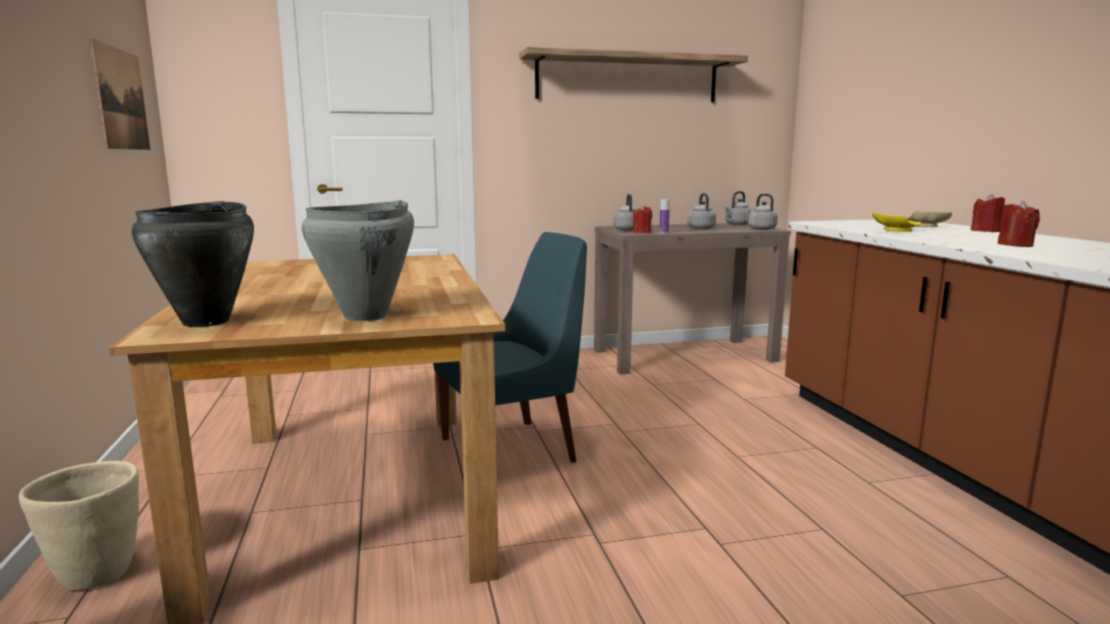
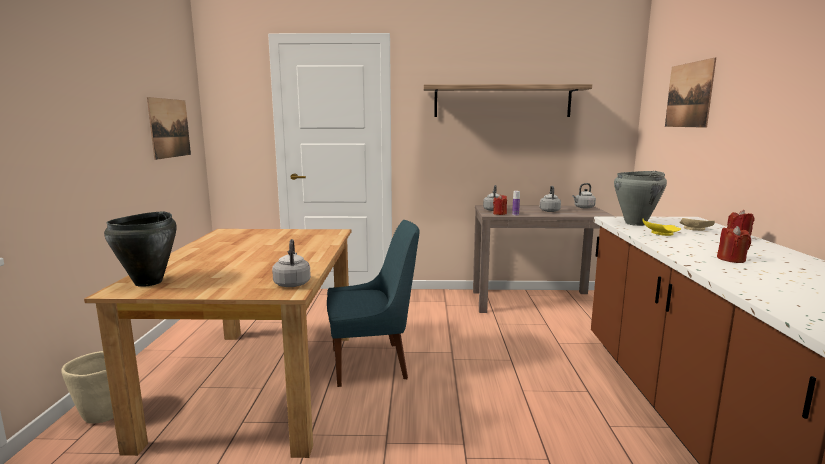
camera: 15 degrees right, 0 degrees up
grey cooking pot [302,201,414,321] -> grey cooking pot moved to [614,171,667,226]
grey kettle [748,194,778,230] -> grey kettle moved to [272,239,311,287]
none -> picture [665,57,716,128]

